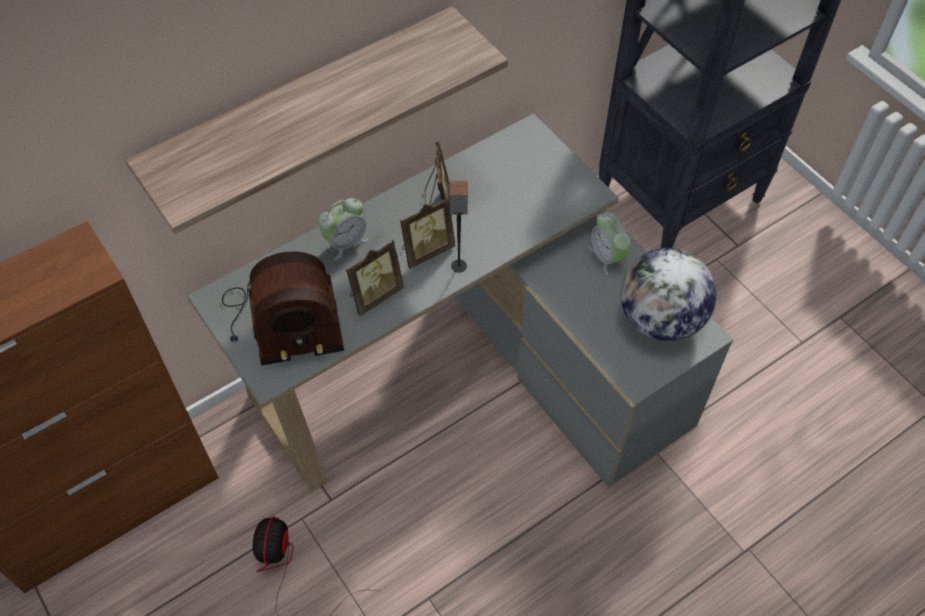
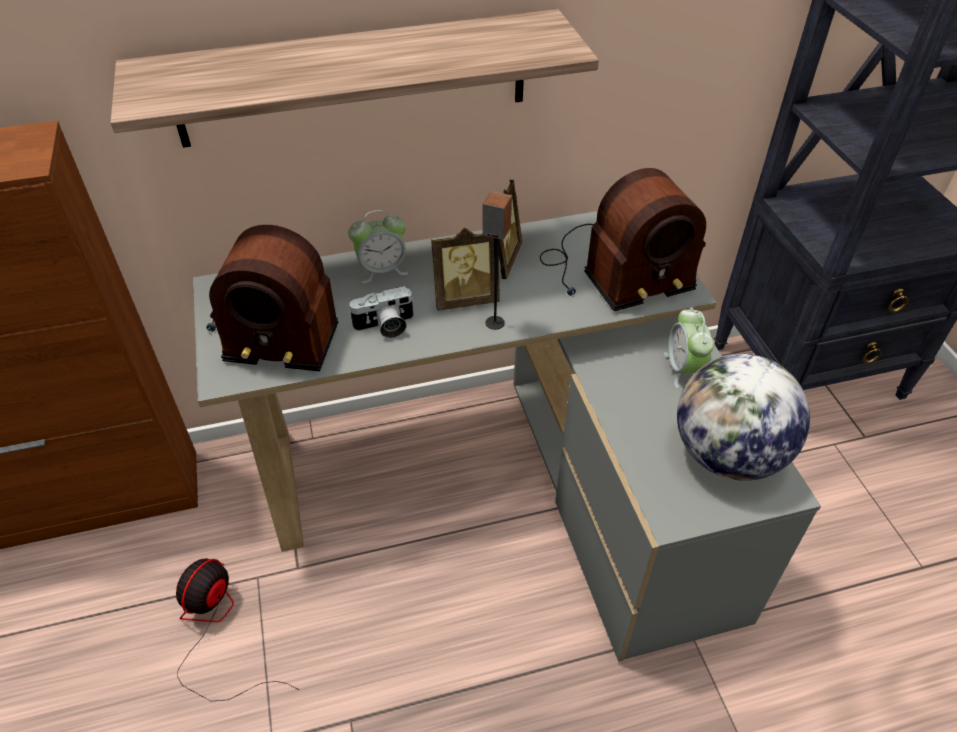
camera: 20 degrees right, 10 degrees down
picture frame [346,240,404,316] -> camera [348,286,414,338]
none -> radio [540,168,706,311]

